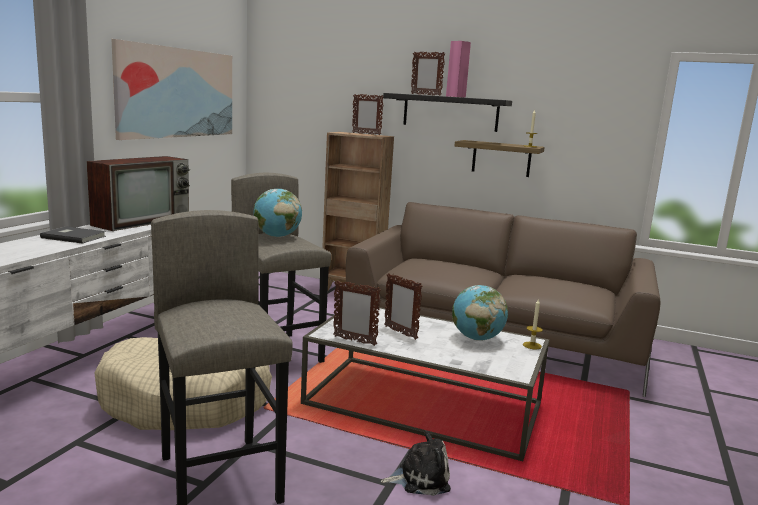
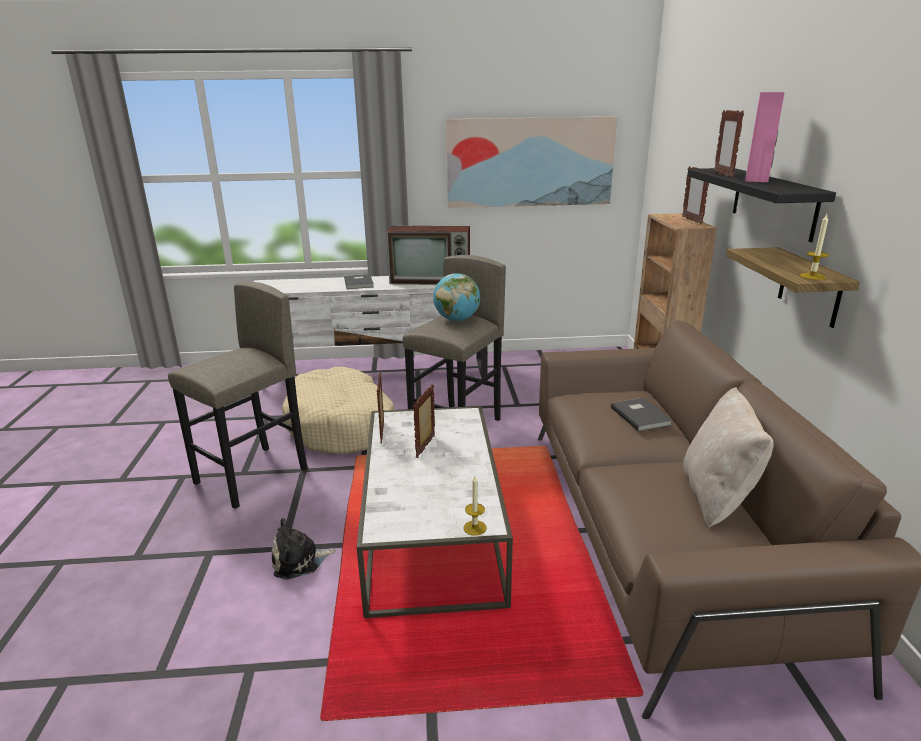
camera: 65 degrees right, 10 degrees up
plush toy [380,430,451,496] -> plush toy turned 105 degrees clockwise [271,518,336,580]
globe [452,285,508,341] -> none
none -> grey book [611,398,673,431]
none -> beige pillow [683,387,774,528]

